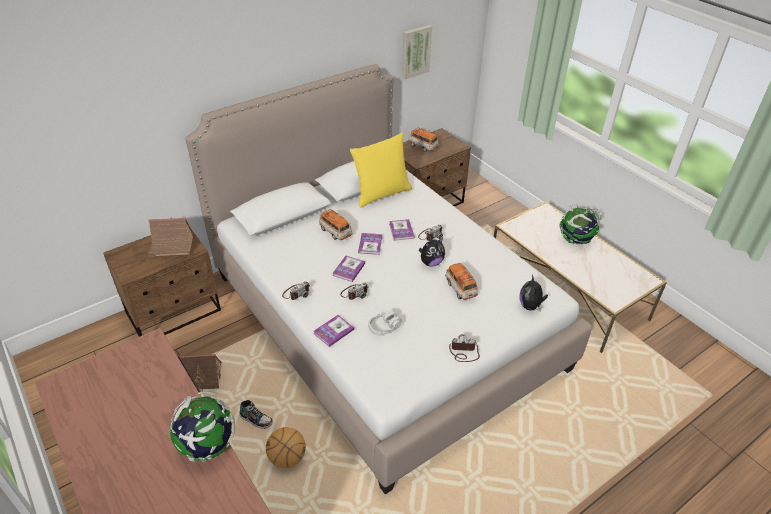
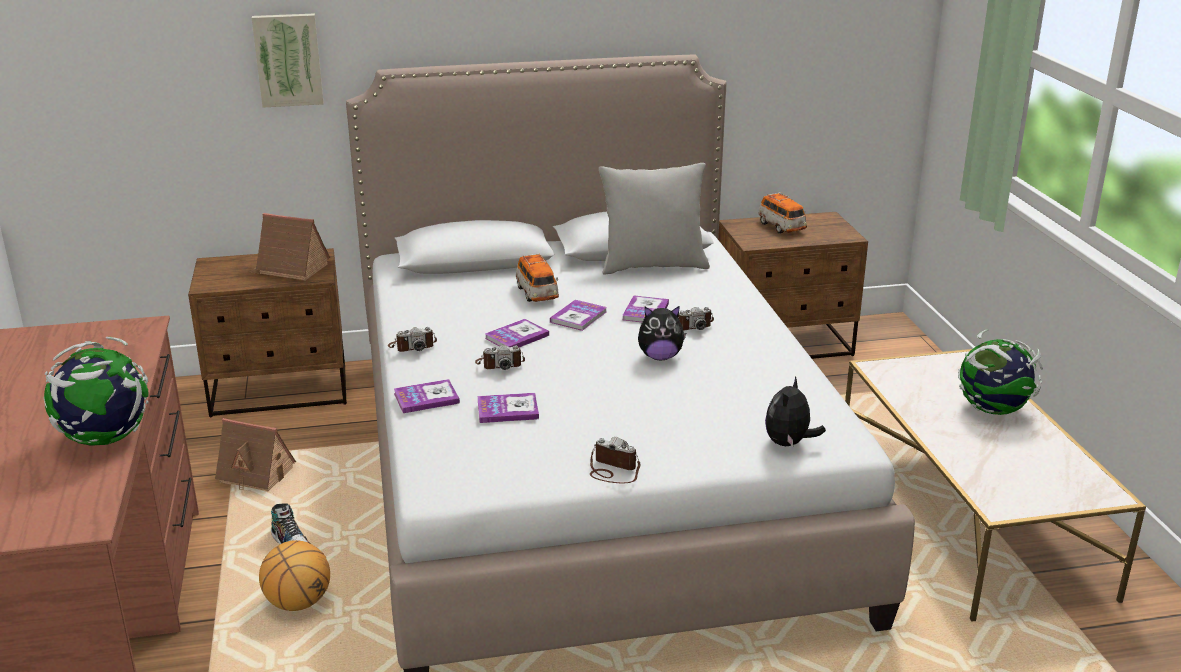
camera: 25 degrees right, 15 degrees down
yellow pillow [350,133,412,207] -> grey pillow [599,163,710,275]
grey headphones [368,311,402,336] -> book [478,393,539,423]
picture [402,25,432,80] -> picture moved to [252,13,324,108]
toy car [445,263,478,300] -> none

